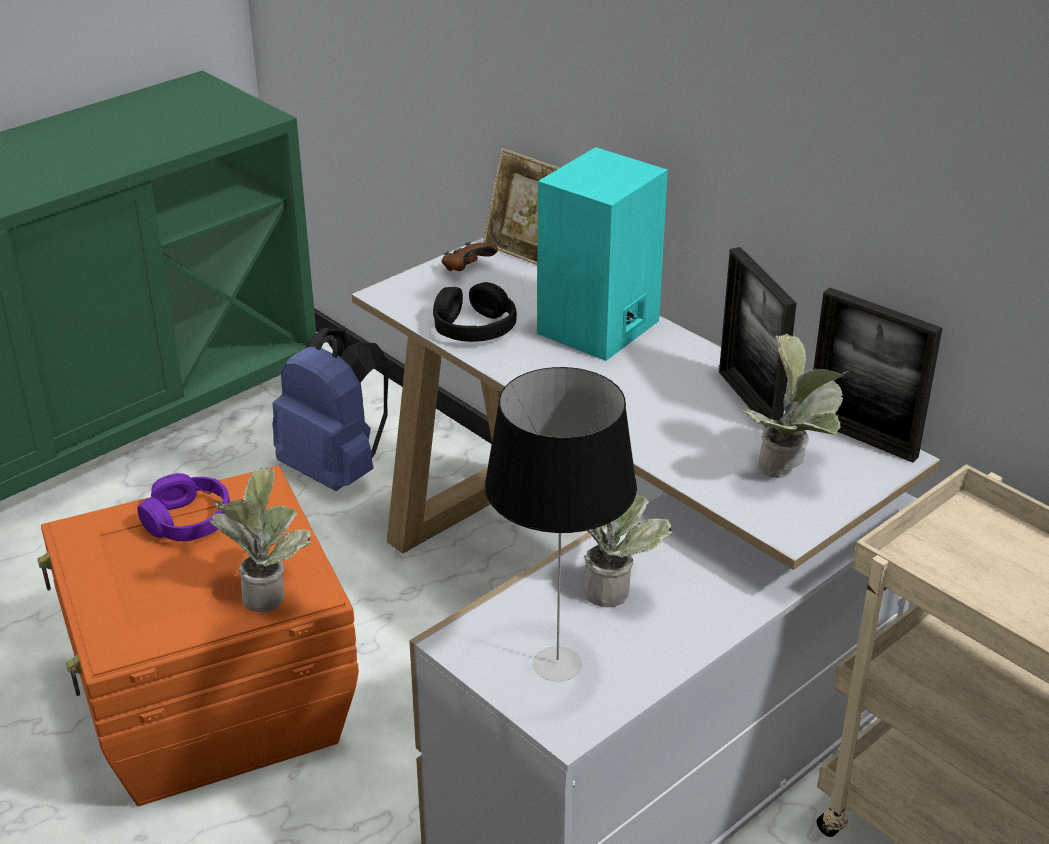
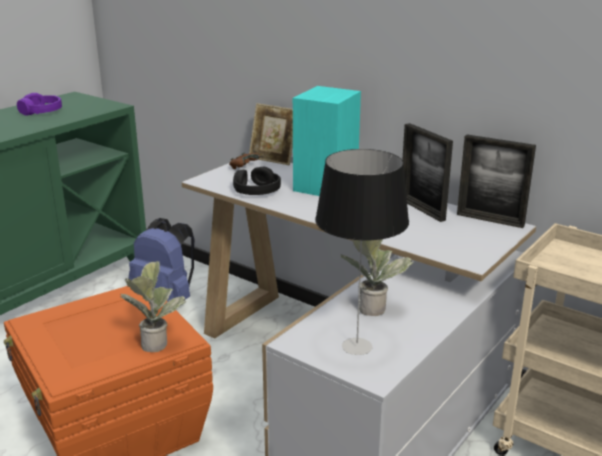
camera: 10 degrees left, 10 degrees down
purple headphones [137,473,230,542] -> purple headphones moved to [17,93,62,116]
potted plant [742,334,848,478] -> none

